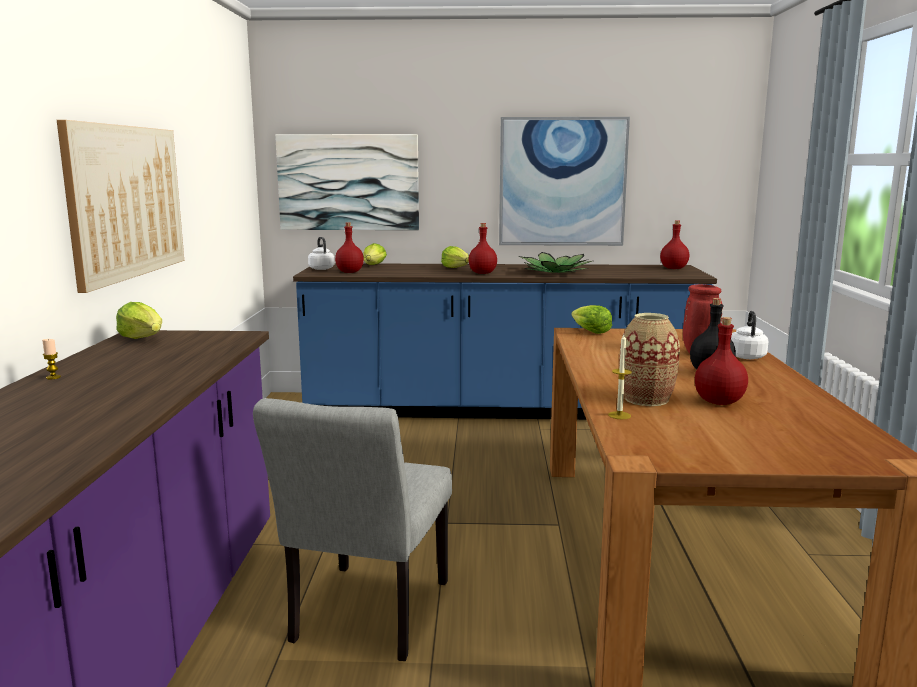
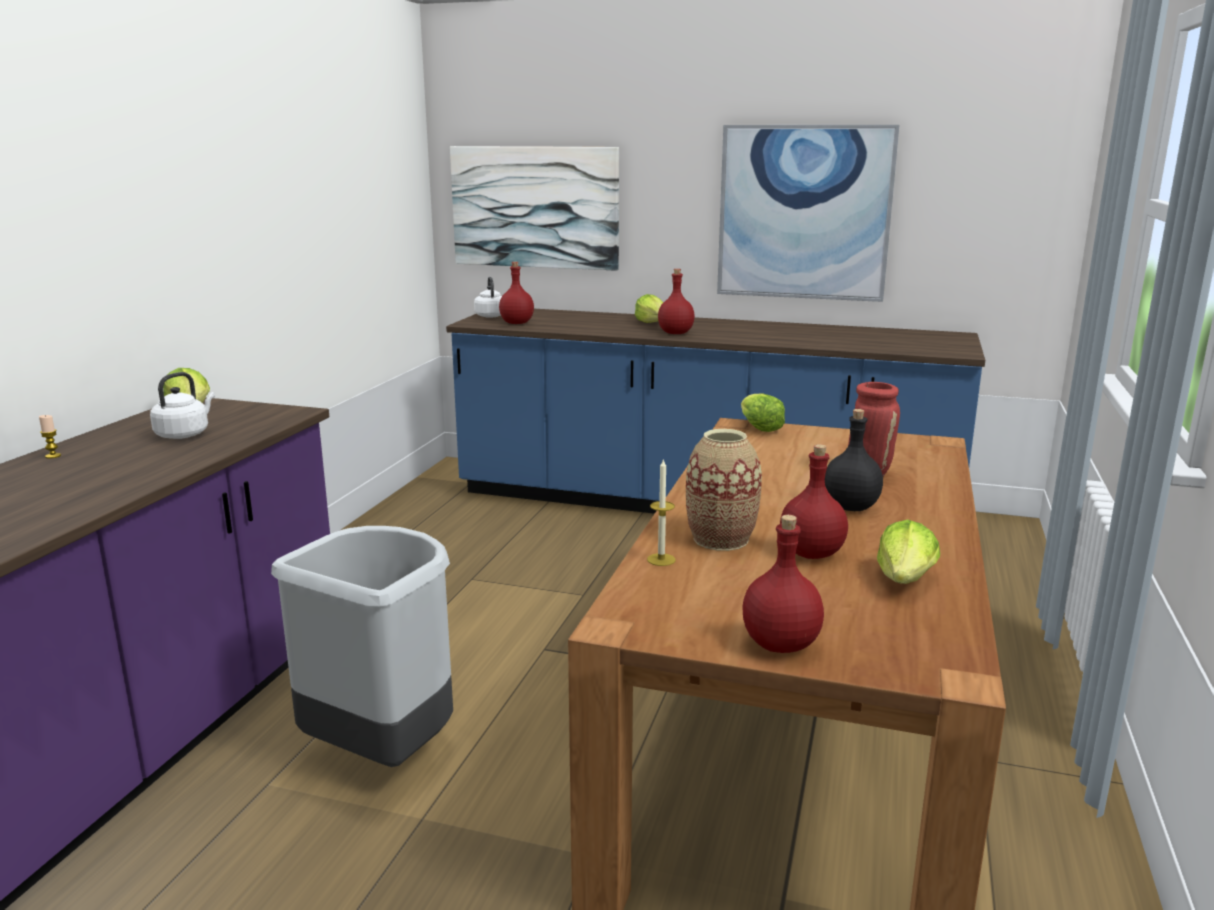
camera: 15 degrees right, 5 degrees up
picture [57,120,184,293] -> none
grey chair [253,398,452,661] -> grey trash can [271,526,453,767]
lettuce [363,243,387,265] -> lettuce moved to [877,520,940,584]
potted plant [519,252,592,273] -> none
red bottle [660,220,689,269] -> red bottle moved to [742,515,824,653]
white kettle [731,311,768,359] -> white kettle moved to [150,372,215,439]

